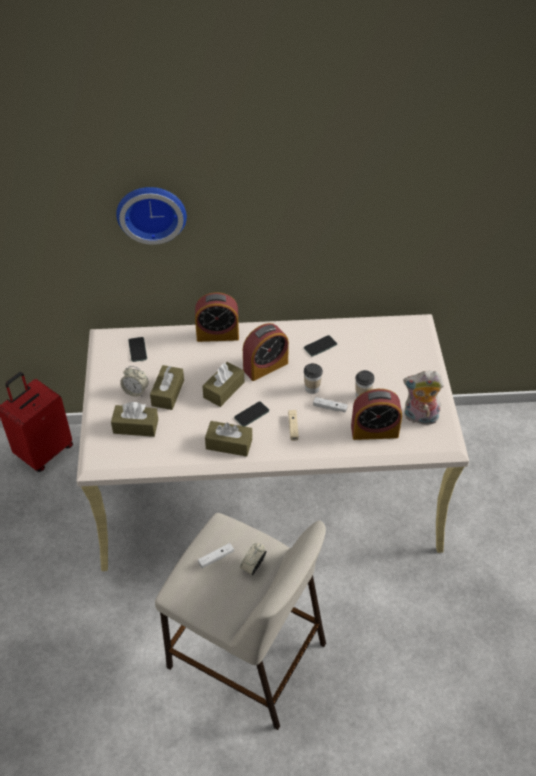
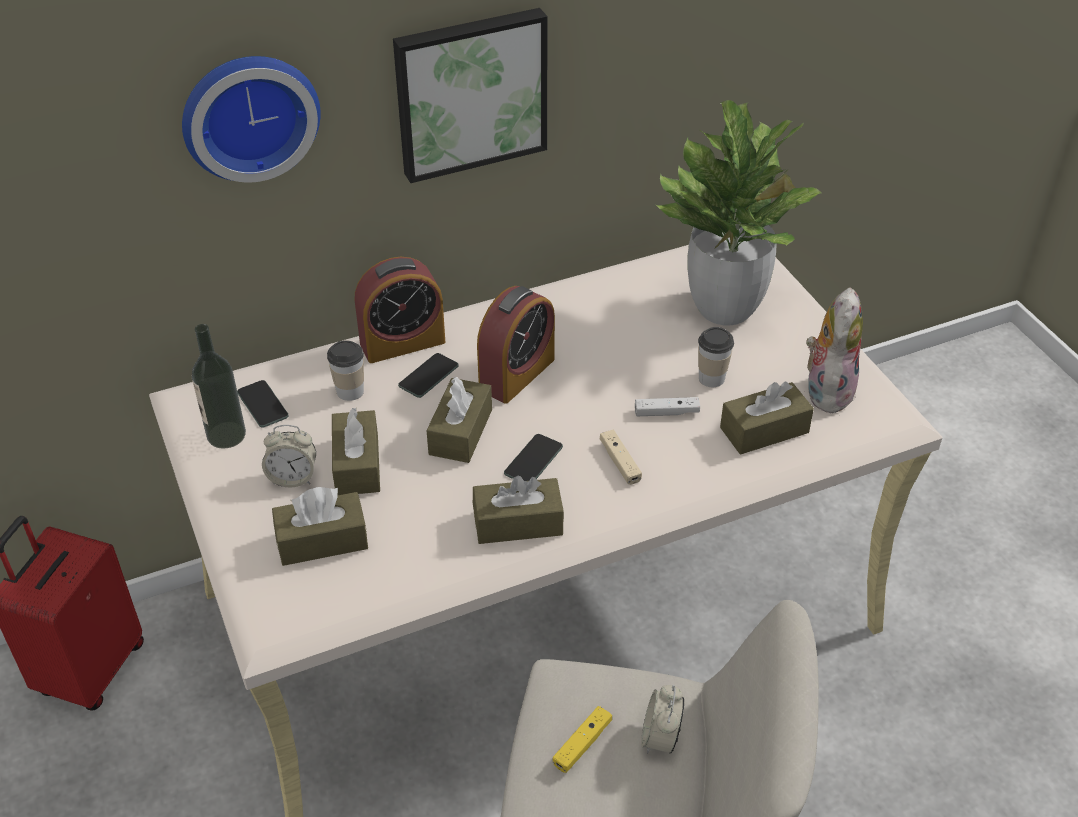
camera: 20 degrees left, 5 degrees down
white game controller [198,543,234,568] -> yellow game controller [553,706,612,773]
phone [304,335,337,357] -> phone moved to [398,353,459,398]
cup [304,363,323,394] -> cup moved to [327,340,364,401]
alarm clock [351,389,402,440] -> brown tissue box [720,382,814,454]
plush toy [403,371,444,426] -> plush toy turned 120 degrees clockwise [806,288,863,414]
none -> bottle [192,324,246,449]
none -> picture [393,8,548,183]
none -> potted plant [655,100,823,325]

